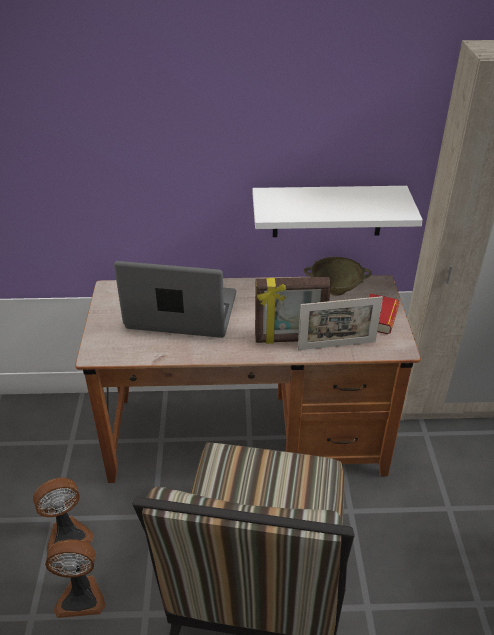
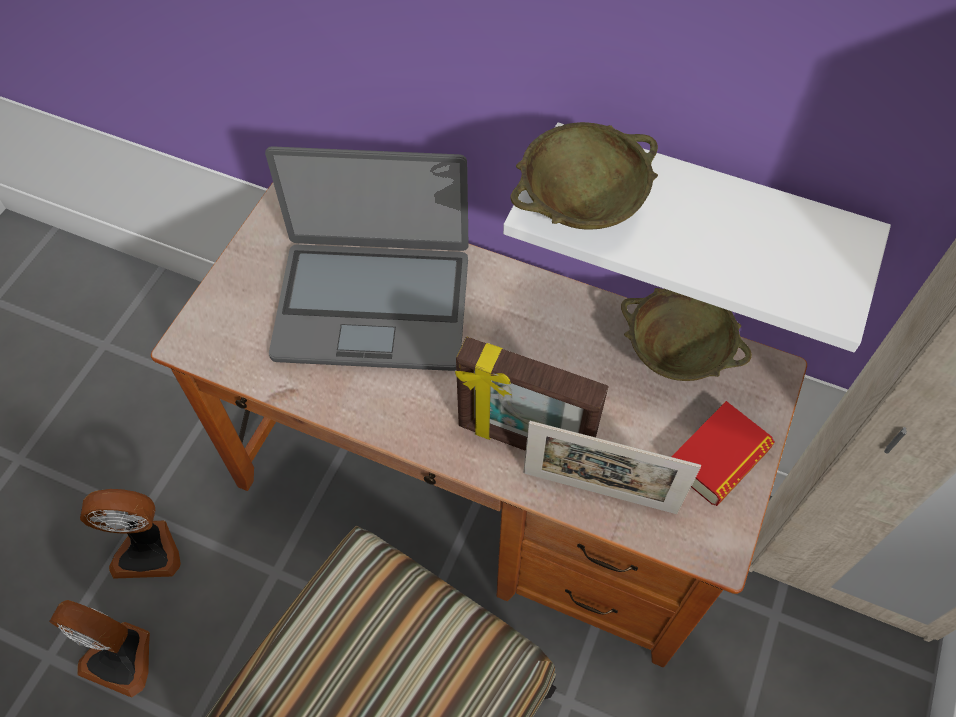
camera: 25 degrees right, 20 degrees up
laptop [114,261,236,338] -> laptop turned 150 degrees clockwise [265,146,469,371]
none -> beige bowl [510,122,658,230]

